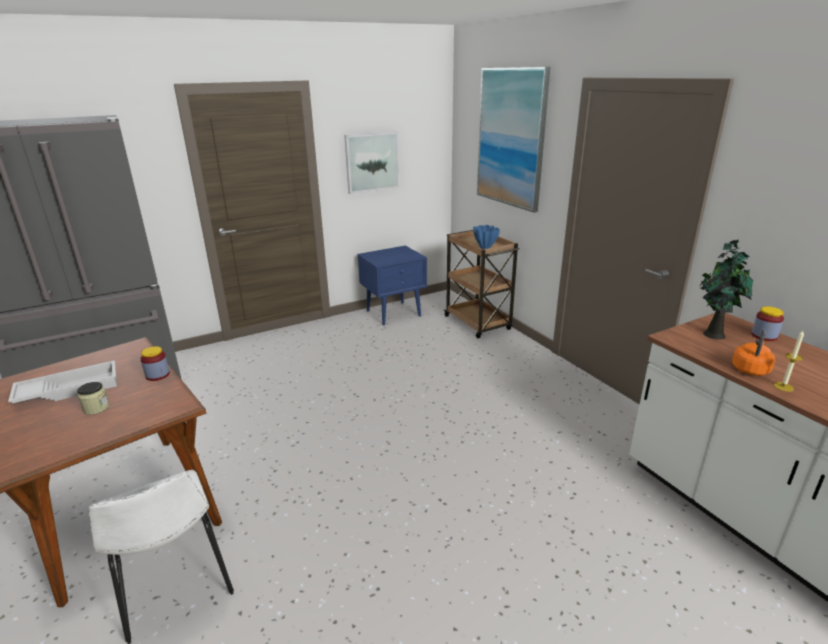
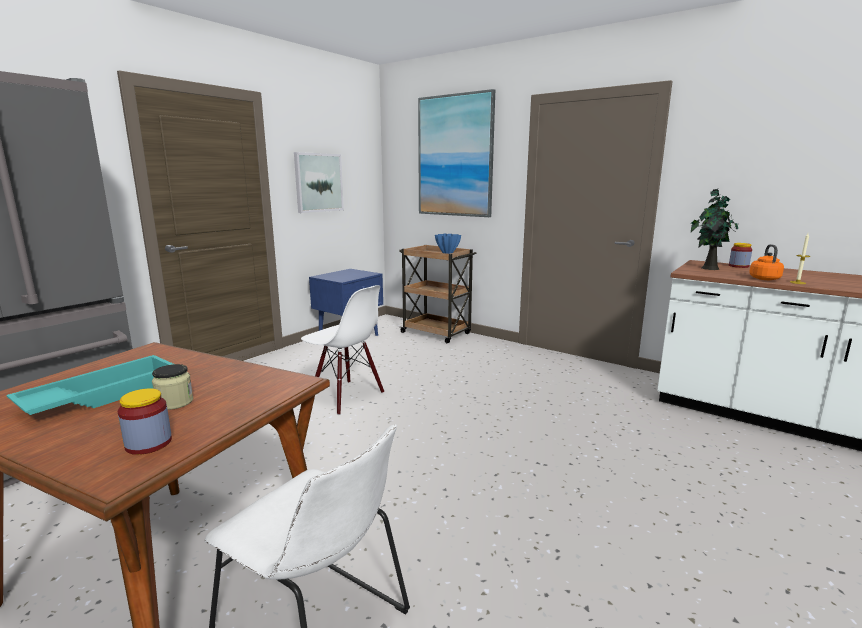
camera: 25 degrees left, 10 degrees down
white tray [8,360,117,403] -> turquoise tray [7,355,173,415]
jar [140,346,170,381] -> jar moved to [118,388,172,455]
none -> white chair [301,285,384,415]

